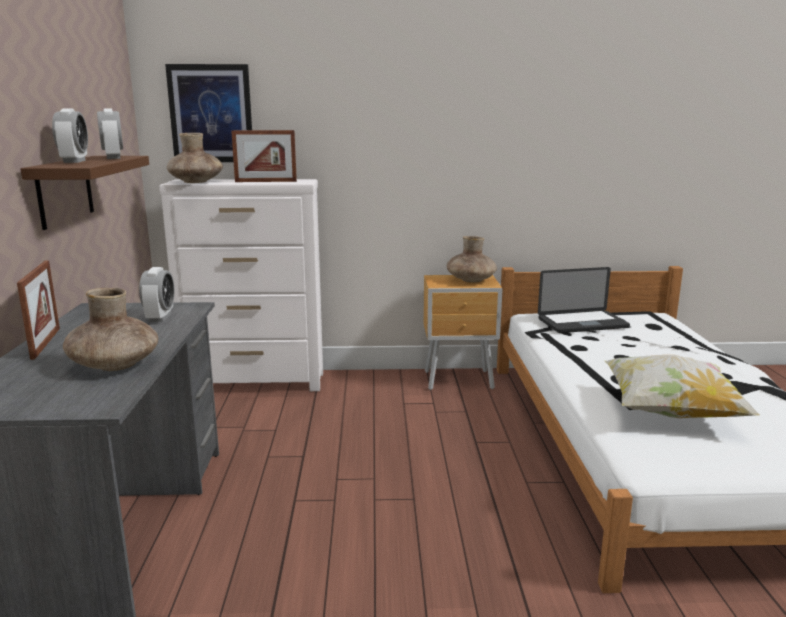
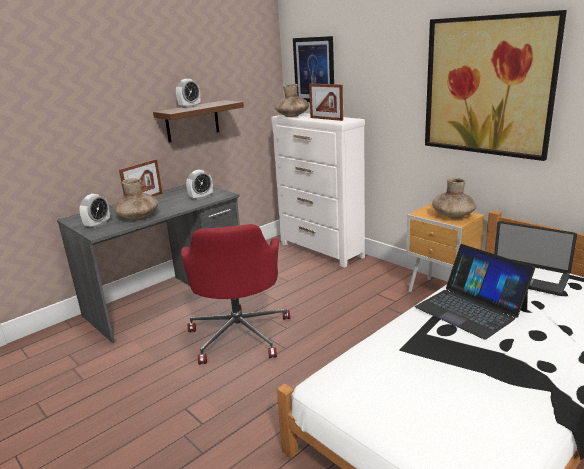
camera: 50 degrees right, 5 degrees up
alarm clock [97,108,123,159] -> alarm clock moved to [79,194,110,228]
pillow [605,355,760,418] -> none
none -> red office chair [181,224,290,365]
none -> laptop [415,244,535,340]
none -> picture [425,10,567,161]

